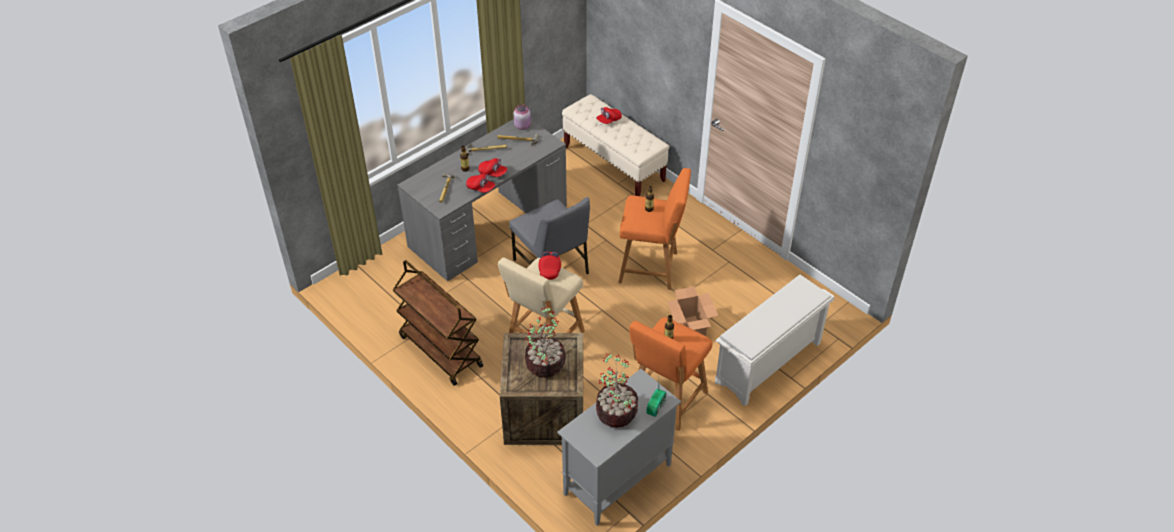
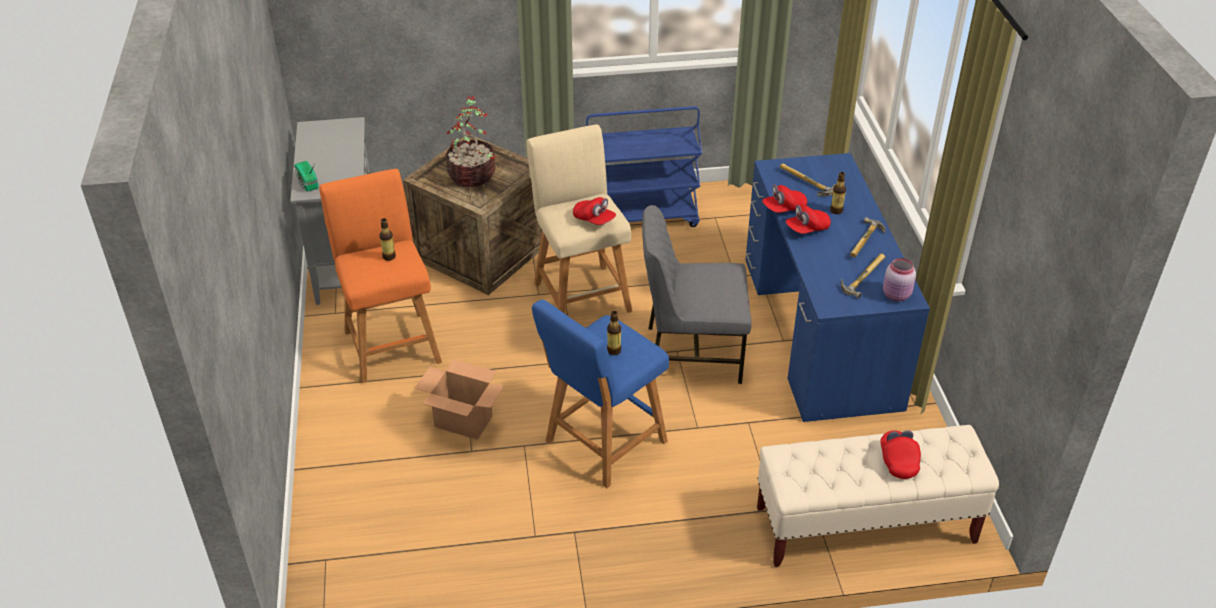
camera: 125 degrees right, 5 degrees down
brown cart [392,260,483,386] -> blue cart [586,106,702,227]
grey desk [397,119,567,281] -> blue desk [745,153,930,422]
potted plant [596,354,638,428] -> none
orange stool [618,168,691,290] -> blue stool [532,300,669,488]
white shoe rack [715,275,834,406] -> none

